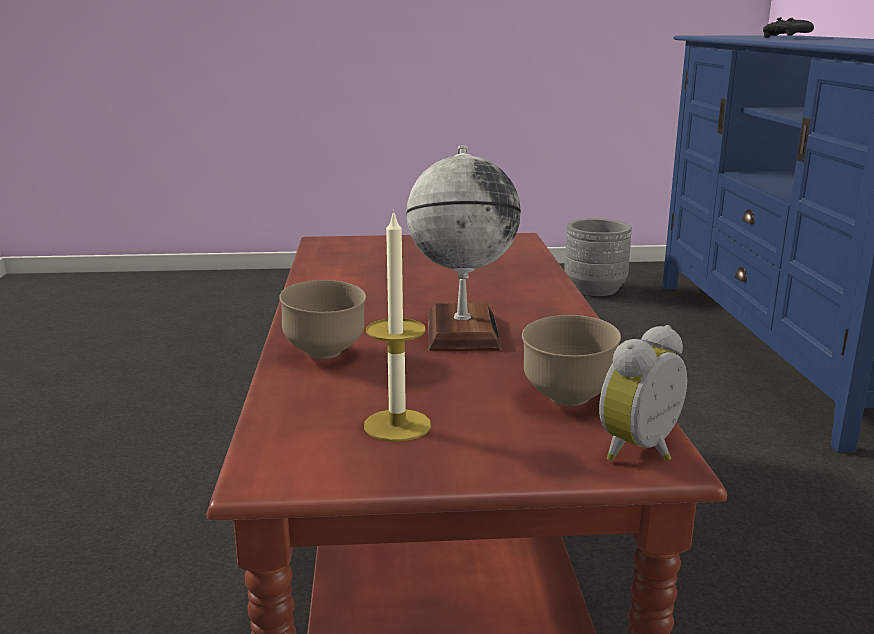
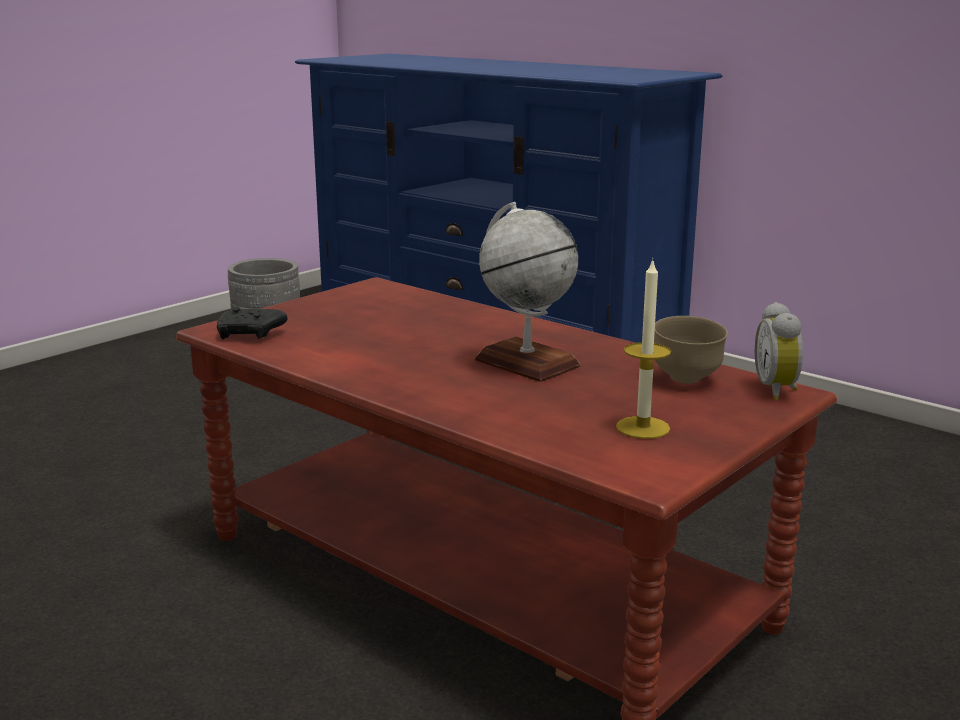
camera: 45 degrees left, 0 degrees up
brown bowl [279,280,366,359] -> none
black game controller [763,17,814,38] -> black game controller moved to [217,307,288,339]

